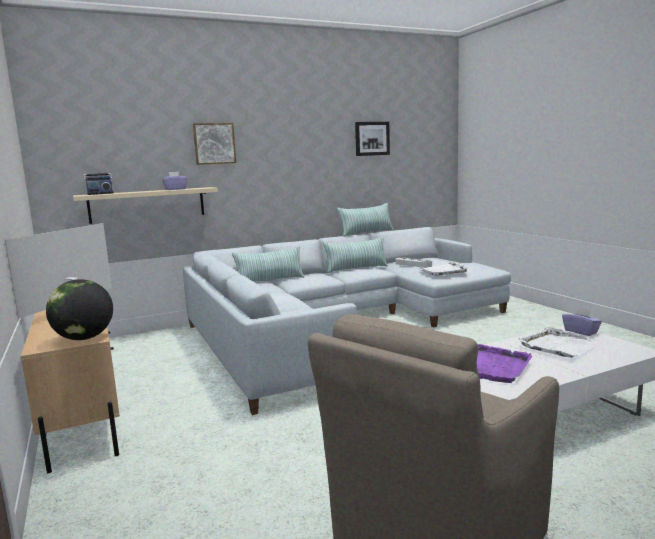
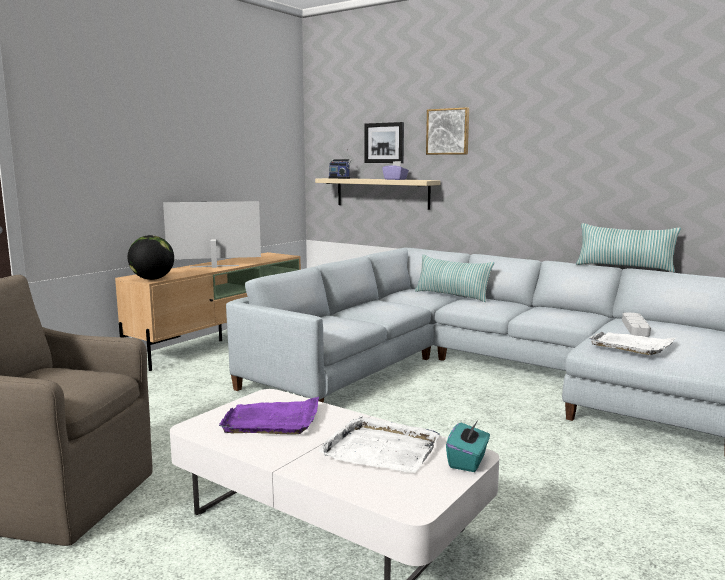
camera: 60 degrees right, 0 degrees up
pillow [323,237,388,273] -> none
picture [355,122,390,156] -> picture moved to [364,122,404,163]
purple tissue box [562,306,602,336] -> turquoise tissue box [446,420,490,472]

